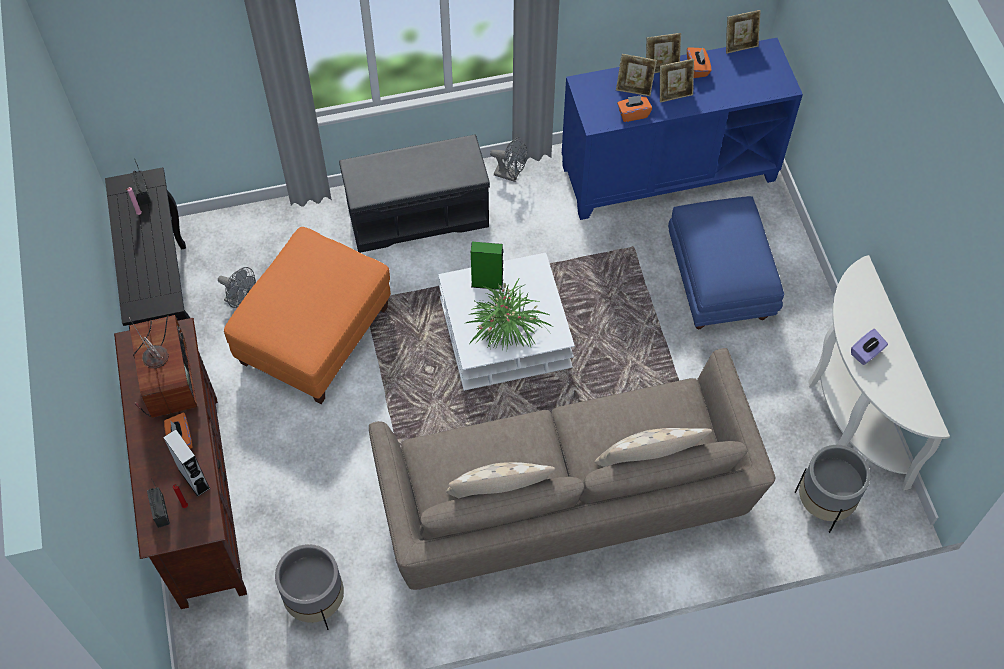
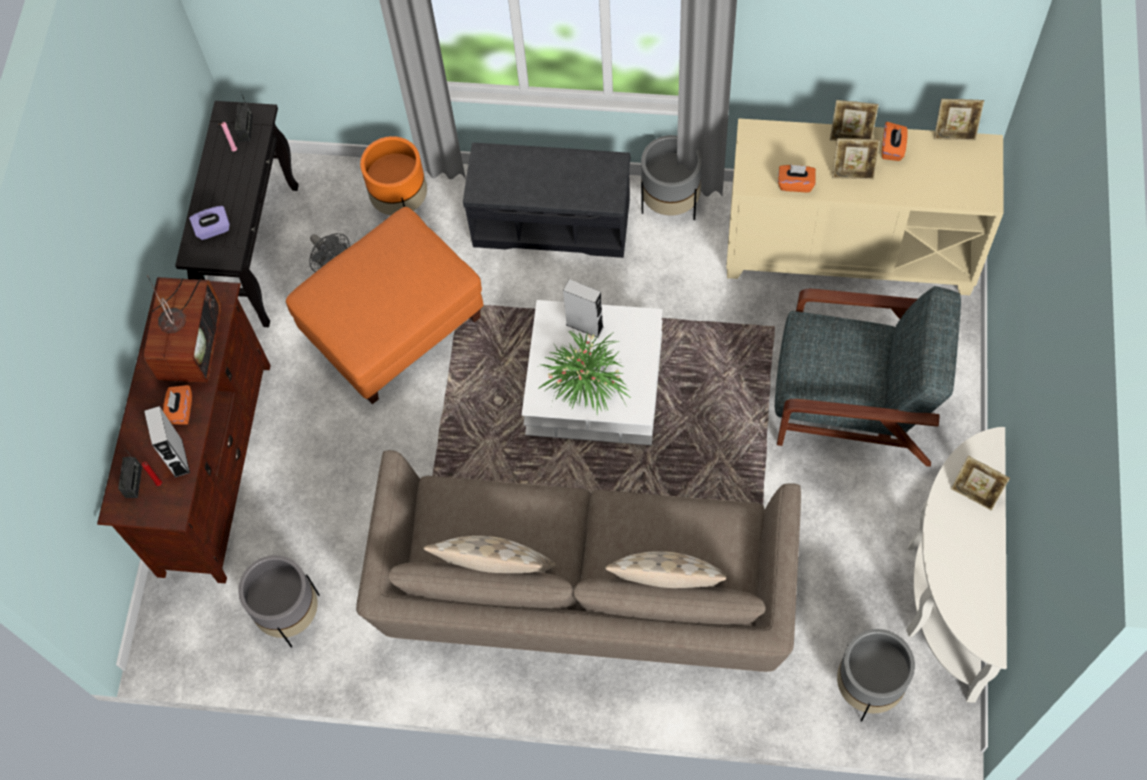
camera: 25 degrees right, 5 degrees up
green speaker [471,242,503,290] -> grey speaker [563,279,604,338]
grey fan [490,137,527,182] -> grey planter [641,135,702,221]
blue cabinet [562,38,803,220] -> beige cabinet [726,118,1004,295]
picture frame [616,54,657,96] -> picture frame moved to [951,456,1010,511]
blue ottoman [668,196,784,329] -> grey armchair [775,286,961,467]
purple tissue box [851,329,888,365] -> purple tissue box moved to [189,206,230,240]
none -> orange planter [360,136,427,215]

